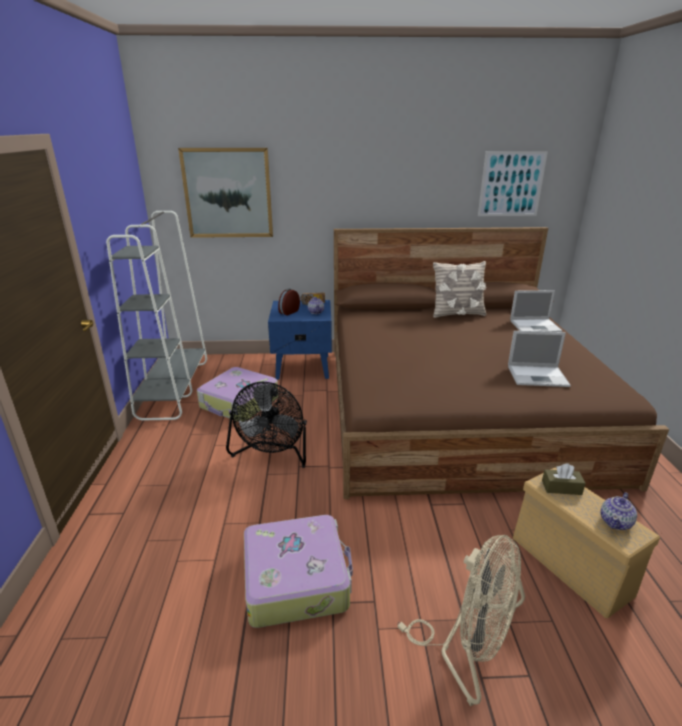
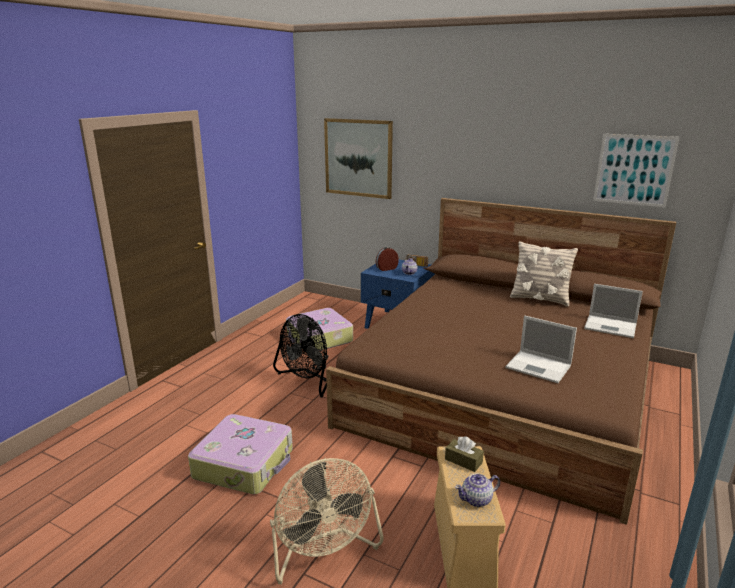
camera: 30 degrees right, 5 degrees down
grey clothes rack [106,211,207,420] -> none

